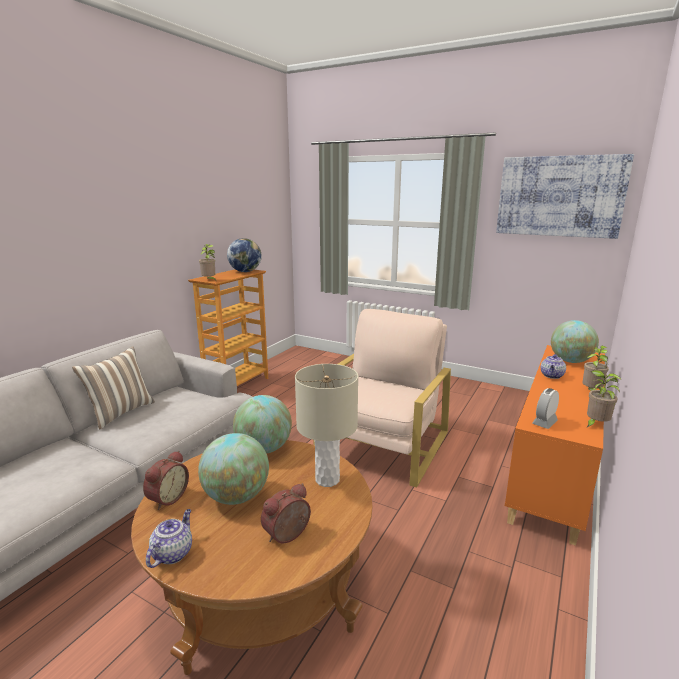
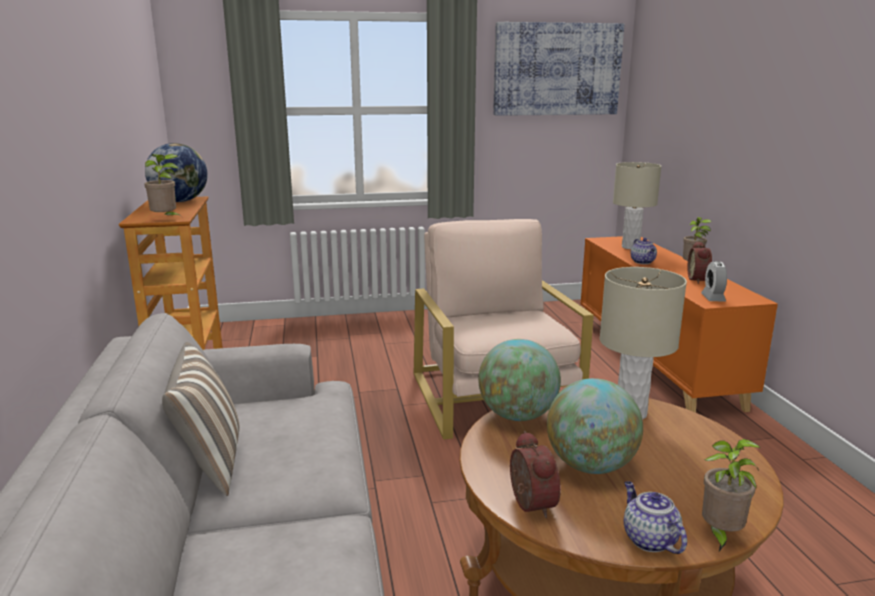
camera: 40 degrees left, 0 degrees up
alarm clock [261,483,311,543] -> alarm clock moved to [687,241,712,284]
globe [551,320,599,363] -> beige table lamp [613,162,662,249]
potted plant [586,370,622,428] -> potted plant moved to [702,439,761,551]

